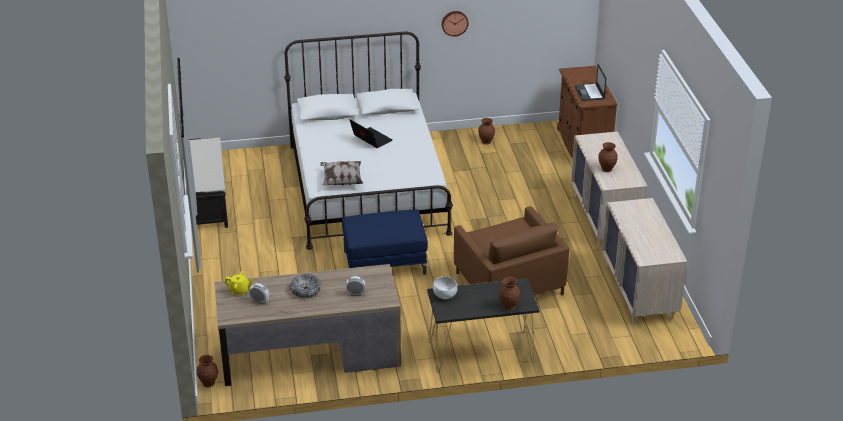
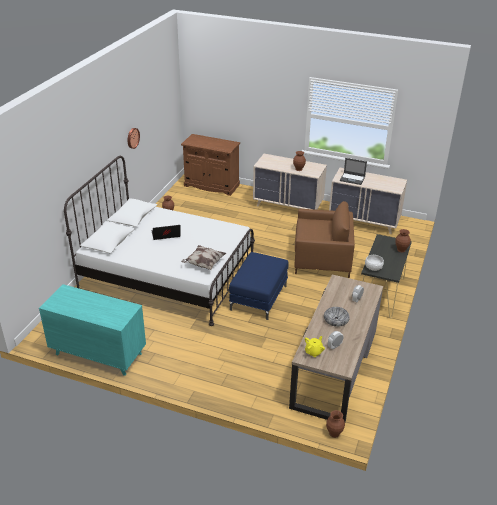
camera: 60 degrees left, 0 degrees up
black bench [190,138,228,228] -> turquoise dresser [39,284,146,376]
laptop [574,64,607,101] -> laptop moved to [340,158,367,185]

